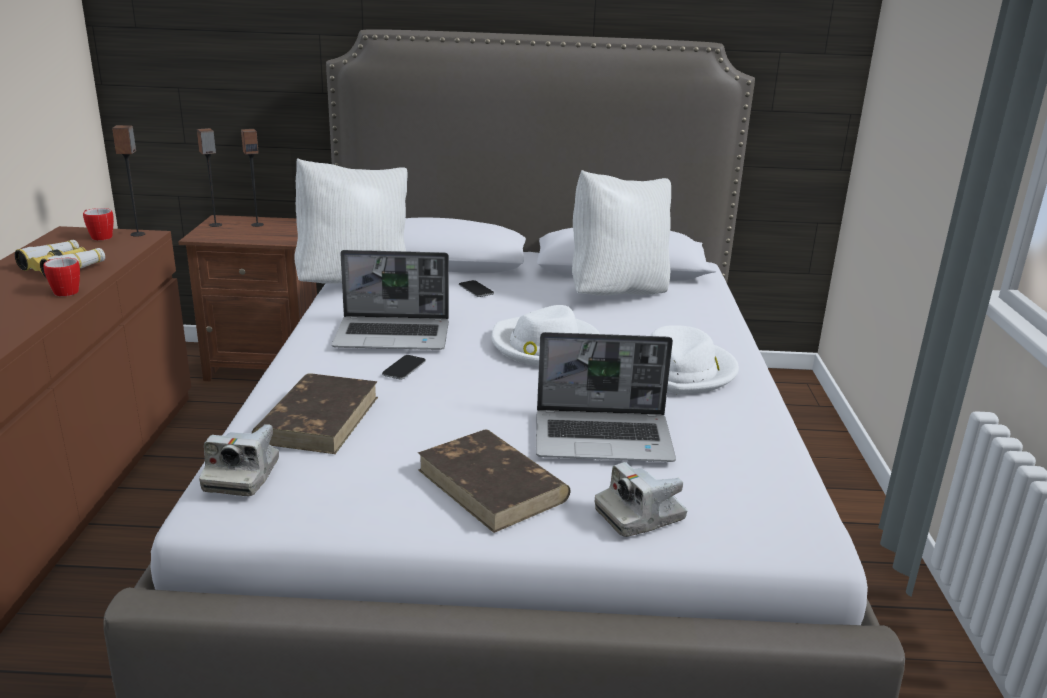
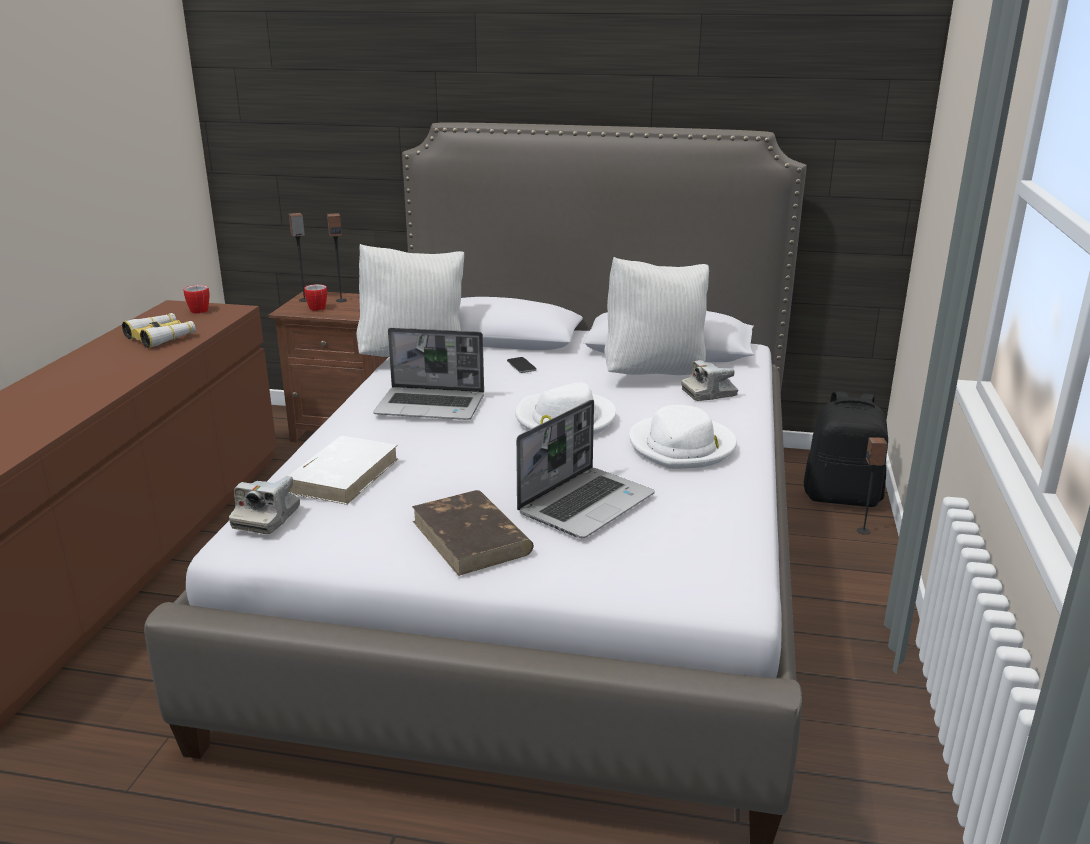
camera: 10 degrees right, 0 degrees up
mug [43,258,80,296] -> mug moved to [304,284,327,311]
speaker [112,125,145,237] -> speaker moved to [857,437,887,535]
brown book [252,373,378,454] -> white book [288,436,398,505]
phone [382,355,426,380] -> none
laptop [536,332,676,462] -> laptop turned 60 degrees counterclockwise [516,400,655,538]
camera [594,462,688,537] -> camera moved to [681,360,738,401]
none -> black backpack [804,391,888,507]

